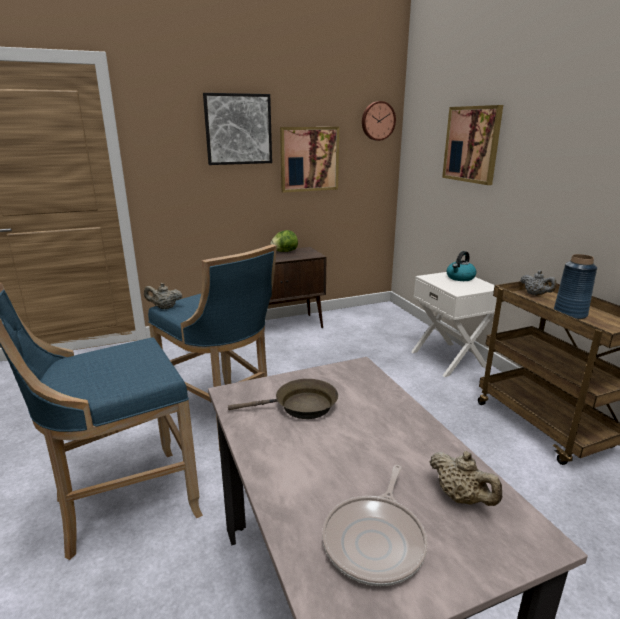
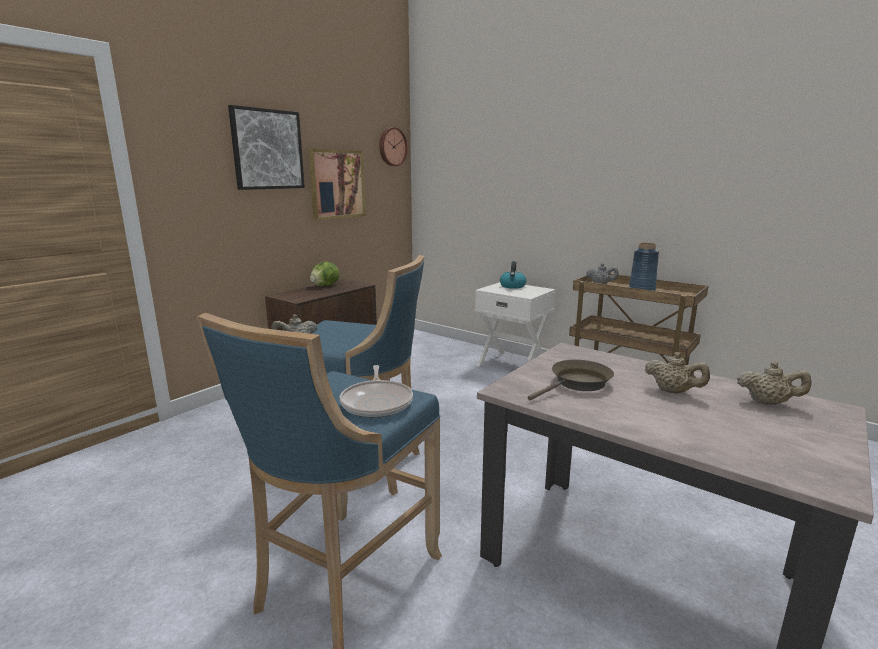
camera: 30 degrees left, 5 degrees down
frying pan [322,465,428,586] -> frying pan moved to [340,365,413,418]
picture [442,105,503,185] -> none
none -> beige teapot [645,352,710,394]

